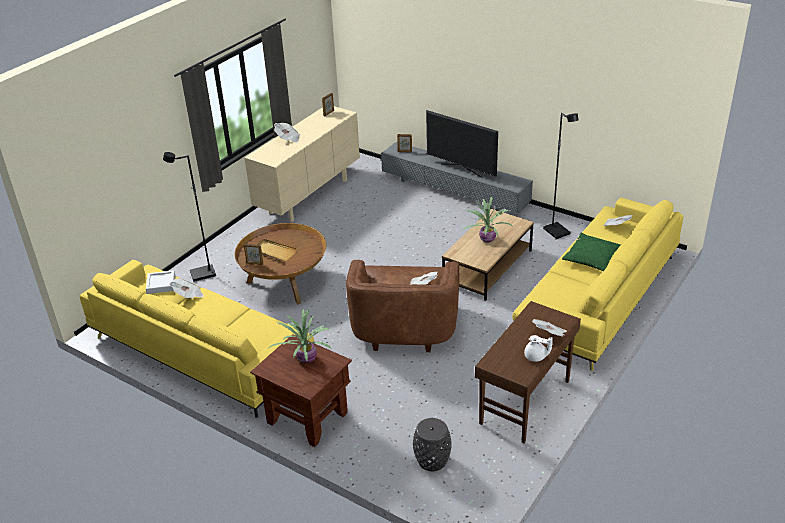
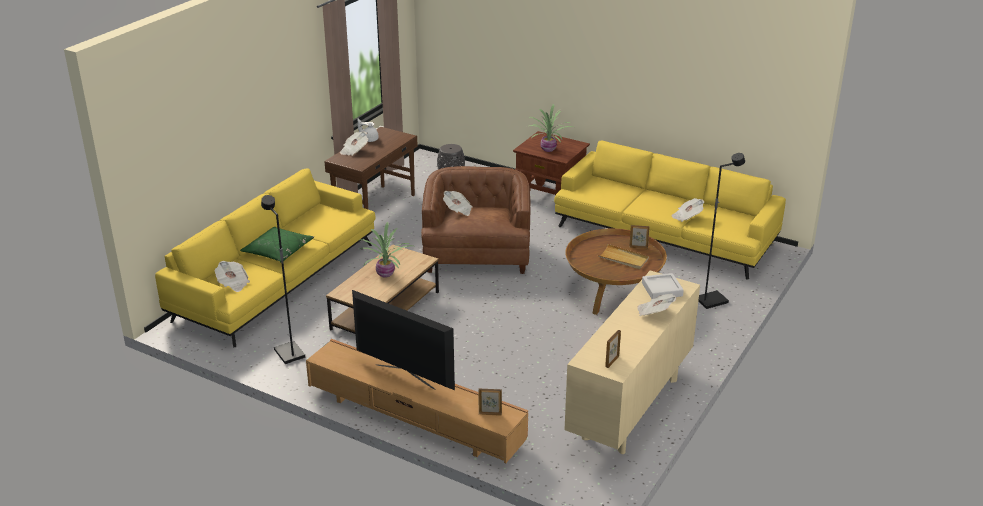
camera: 175 degrees right, 5 degrees down
grey tray [146,270,175,294] -> grey tray moved to [642,273,684,299]
grey tv stand [381,142,533,213] -> brown tv stand [306,339,528,463]

